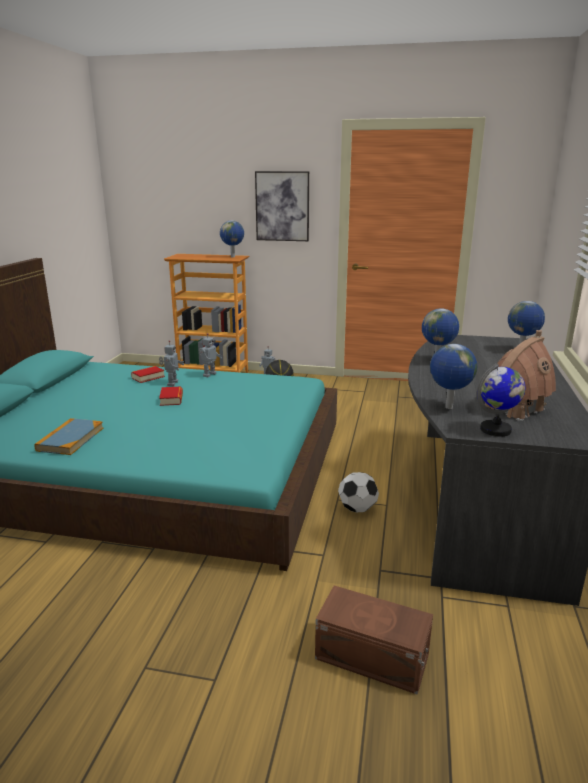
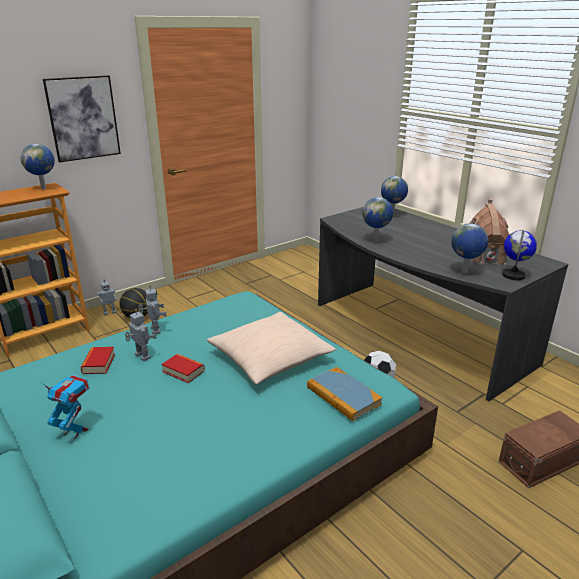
camera: 50 degrees left, 5 degrees up
book [34,418,103,455] -> book moved to [307,367,383,421]
none -> toy robot [41,375,90,439]
none -> beige pillow [207,312,336,384]

